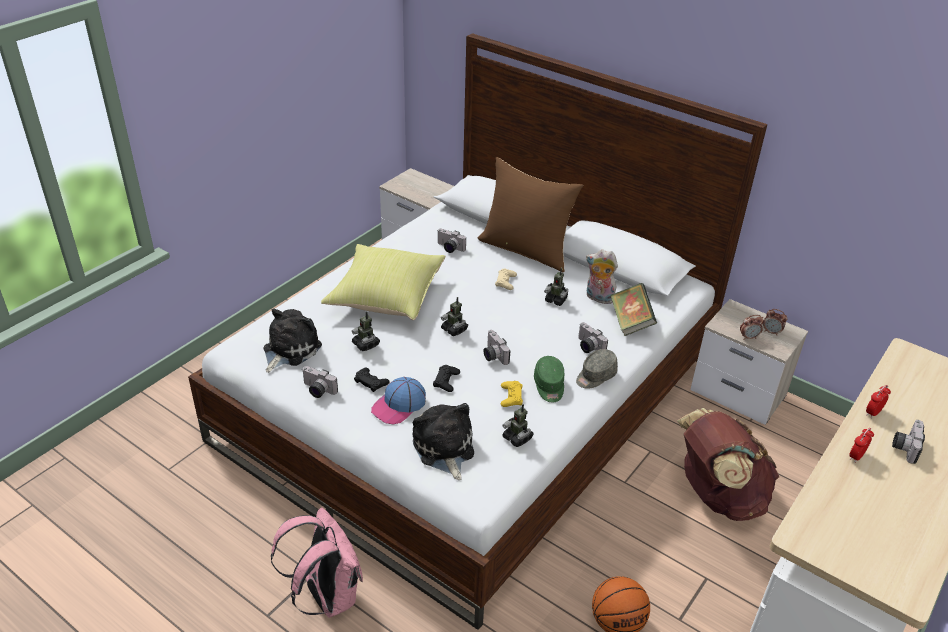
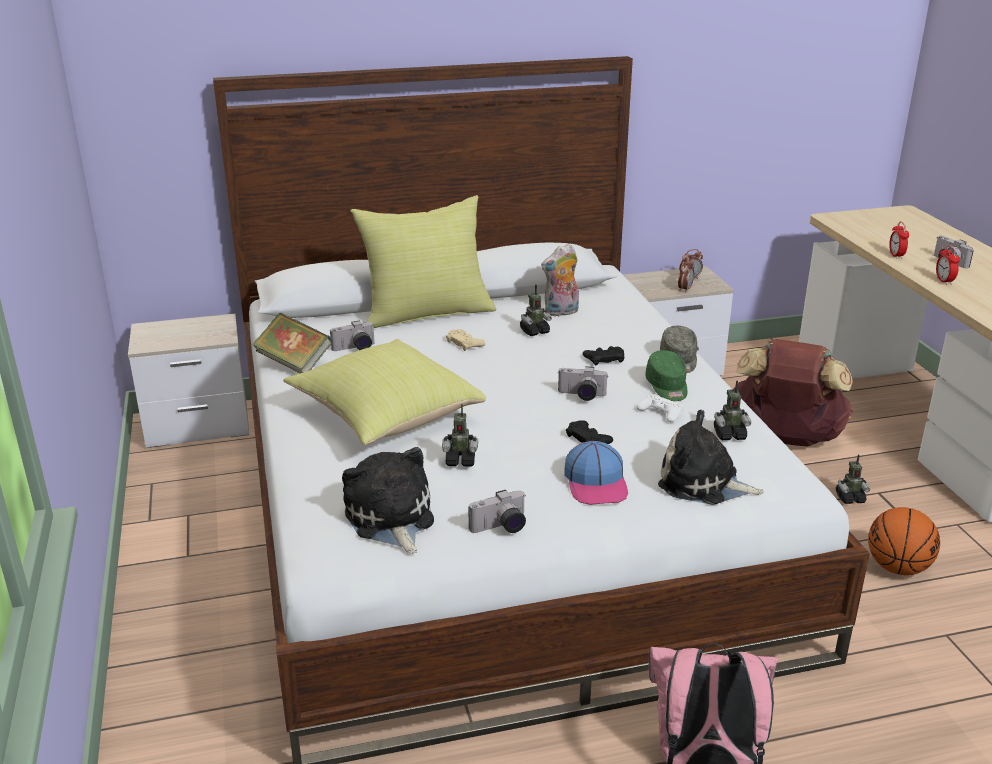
camera: 50 degrees left, 10 degrees down
black game controller [354,368,390,392] -> black game controller moved to [583,346,625,366]
toy robot [441,297,468,336] -> toy robot moved to [836,454,870,504]
brown pillow [478,157,583,272] -> yellow pillow [350,195,496,328]
yellow game controller [500,381,523,407] -> white game controller [637,394,684,422]
green cap [534,356,564,402] -> green cap turned 45 degrees clockwise [645,350,687,401]
camera [578,322,608,353] -> none
book [610,283,657,336] -> book moved to [252,313,332,373]

